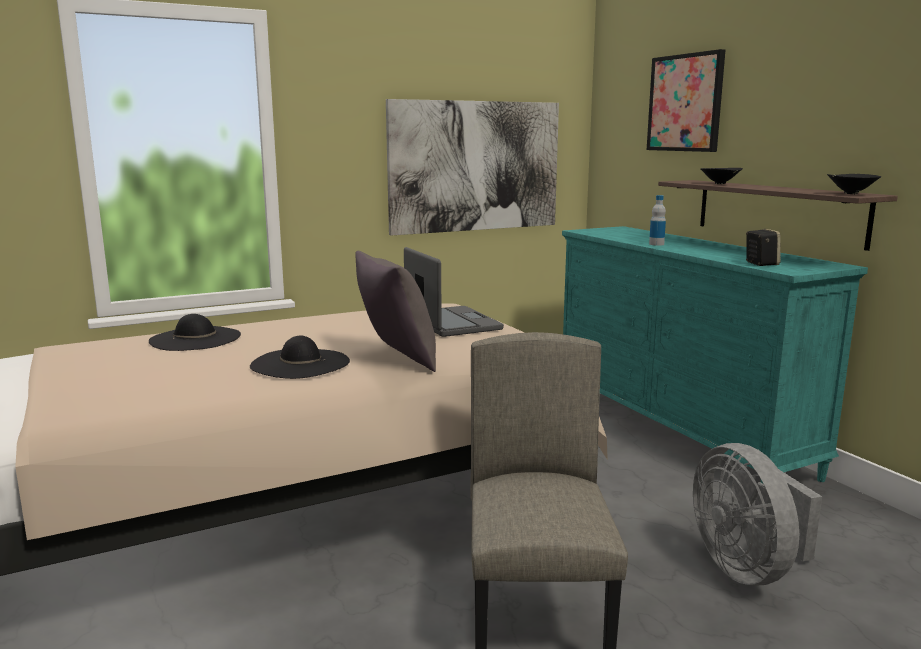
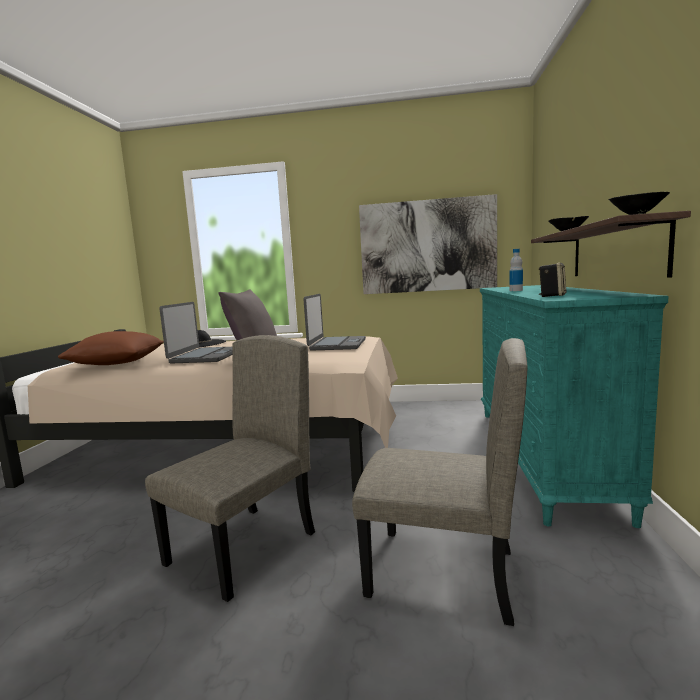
camera: 35 degrees right, 5 degrees down
black hat [250,336,350,379] -> laptop [159,302,233,364]
picture [647,49,725,152] -> none
grey fan [693,443,822,586] -> beige chair [352,338,528,626]
none -> brown pillow [58,331,164,365]

